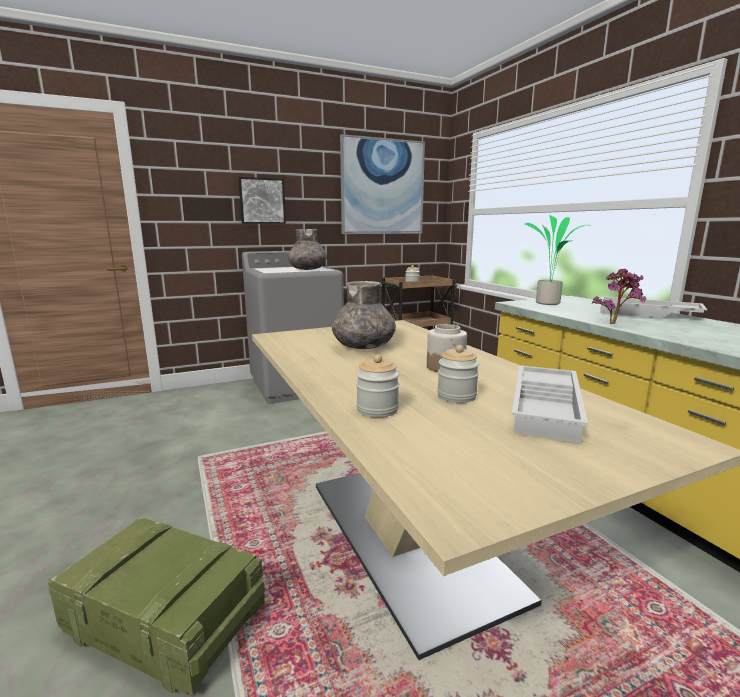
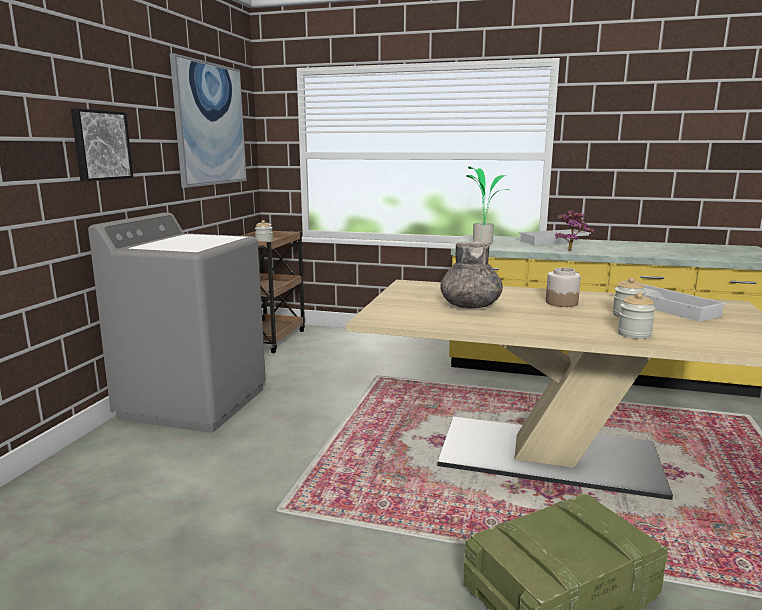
camera: 50 degrees left, 0 degrees up
grey vase [288,229,327,270] -> none

